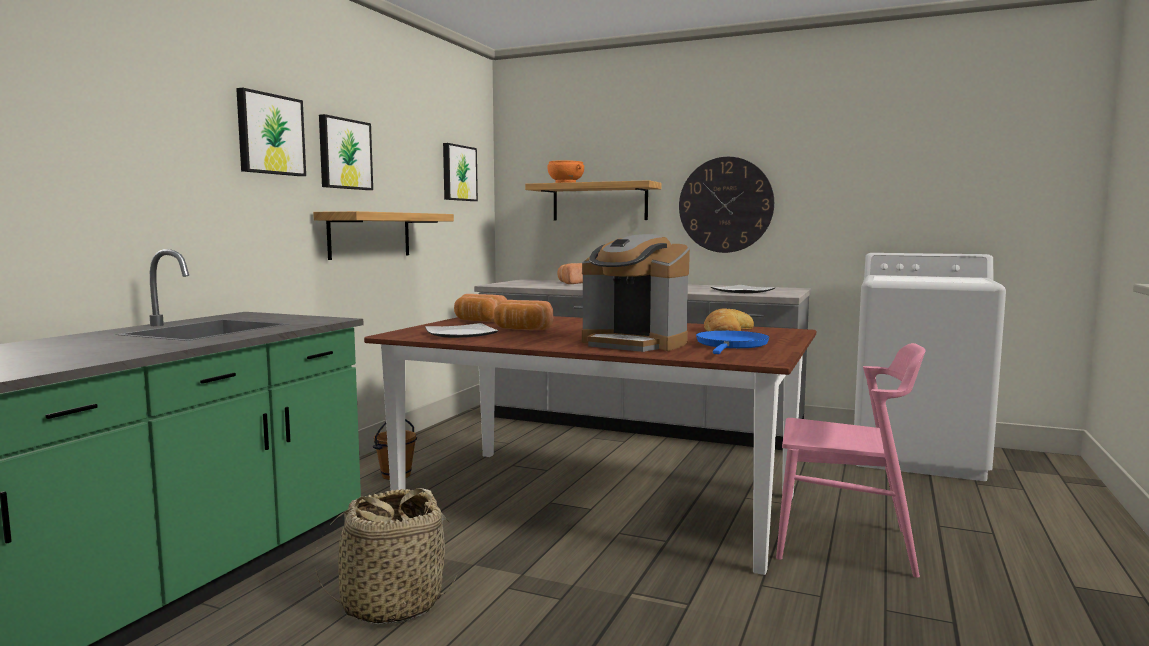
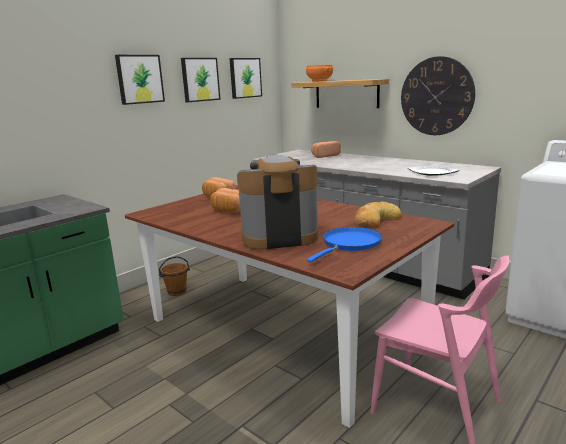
camera: 20 degrees right, 10 degrees up
picture [236,88,306,176] -> picture moved to [181,58,221,102]
shelf [313,211,454,260] -> none
basket [315,488,456,625] -> none
plate [425,323,499,338] -> none
coffee machine [582,234,690,352] -> coffee machine turned 120 degrees clockwise [237,154,318,250]

